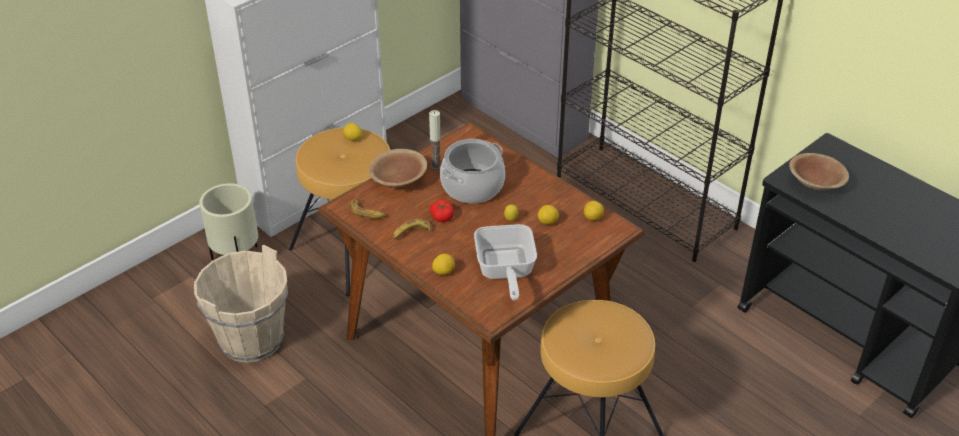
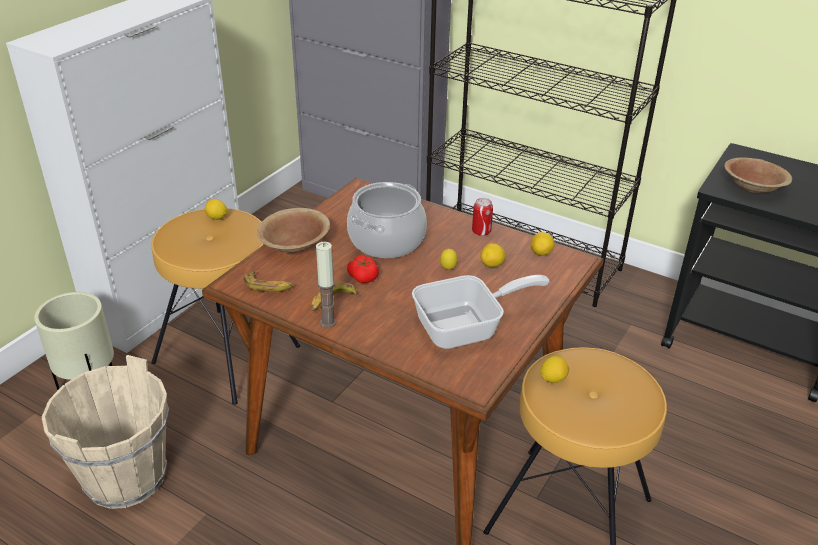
camera: 15 degrees left, 5 degrees down
candle [429,110,441,170] -> candle moved to [316,242,336,328]
lemon [432,254,455,275] -> lemon moved to [540,356,569,383]
frying pan [474,224,537,300] -> frying pan turned 90 degrees counterclockwise [412,275,550,349]
none -> can [472,198,493,236]

